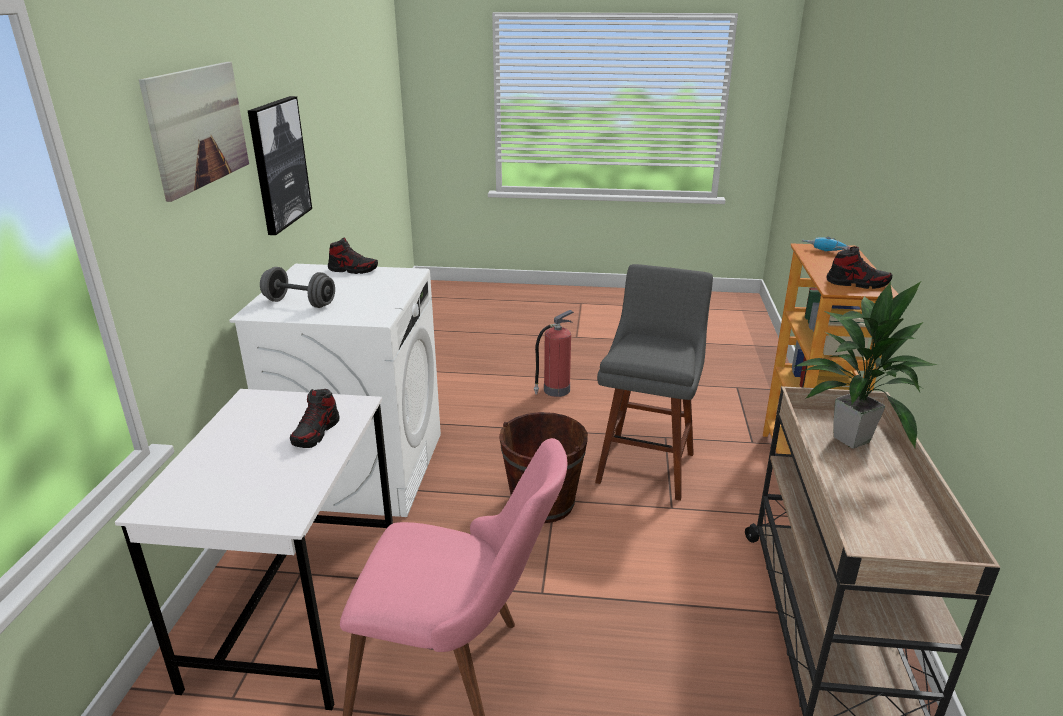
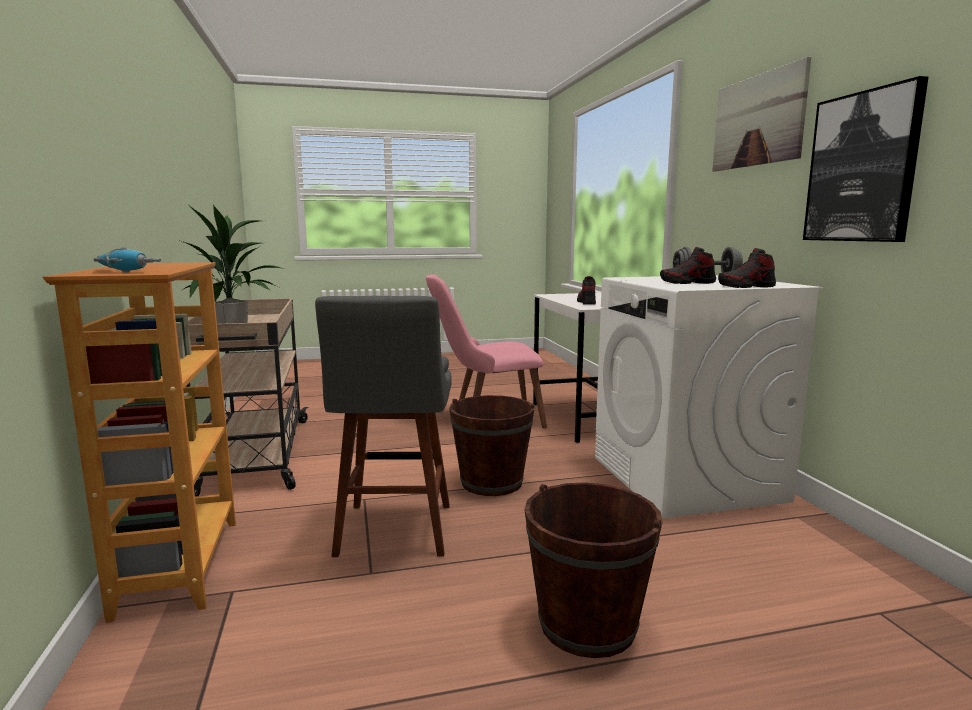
camera: 160 degrees right, 15 degrees down
fire extinguisher [534,310,574,397] -> brown bucket [524,482,663,658]
shoe [826,246,892,289] -> shoe moved to [660,247,716,284]

